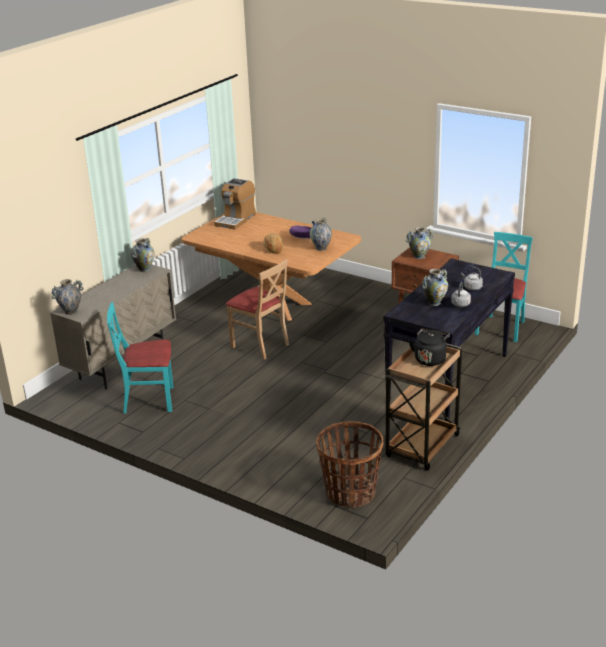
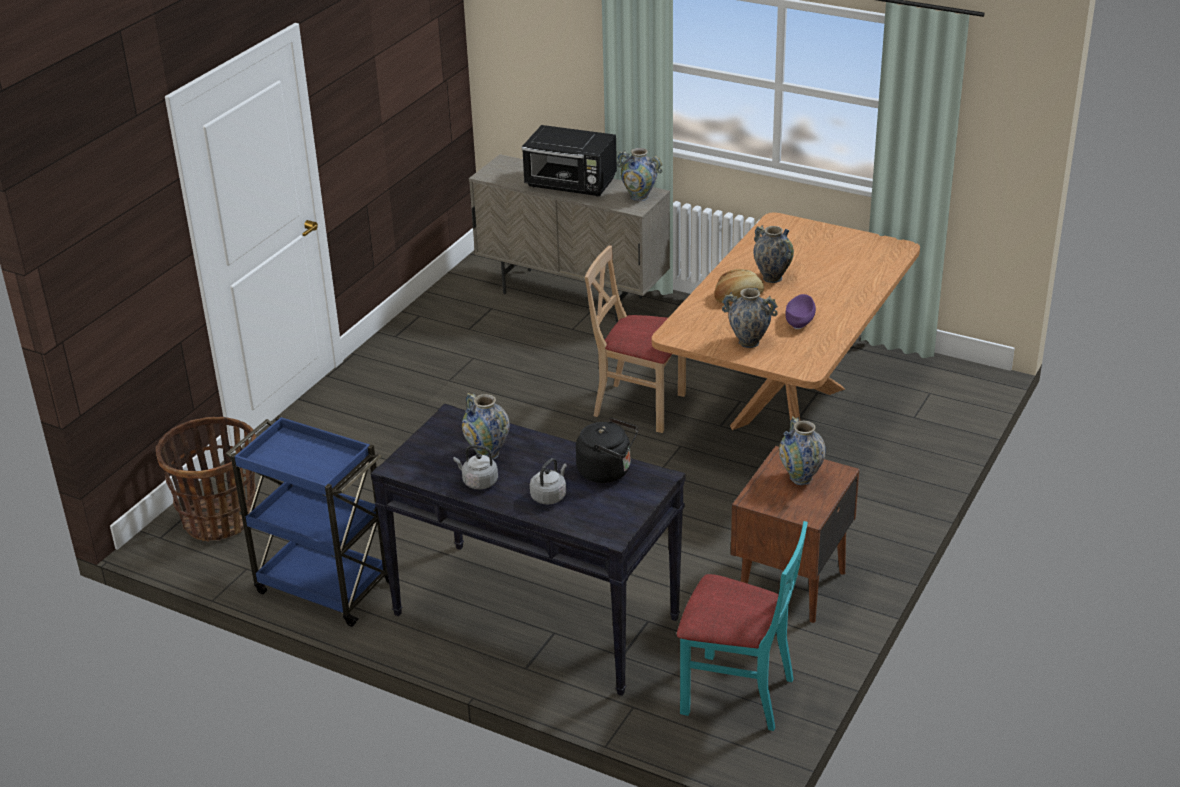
camera: 85 degrees right, 5 degrees up
vase [51,279,84,315] -> vase moved to [753,225,794,283]
turquoise chair [107,302,174,414] -> none
coffee machine [214,178,256,230] -> none
beige chair [226,259,289,360] -> beige chair turned 75 degrees clockwise [585,246,686,433]
brown cart [386,343,462,470] -> blue cart [225,415,389,627]
black kettle [409,329,450,366] -> black kettle moved to [576,418,638,483]
none -> black microwave [522,125,617,197]

